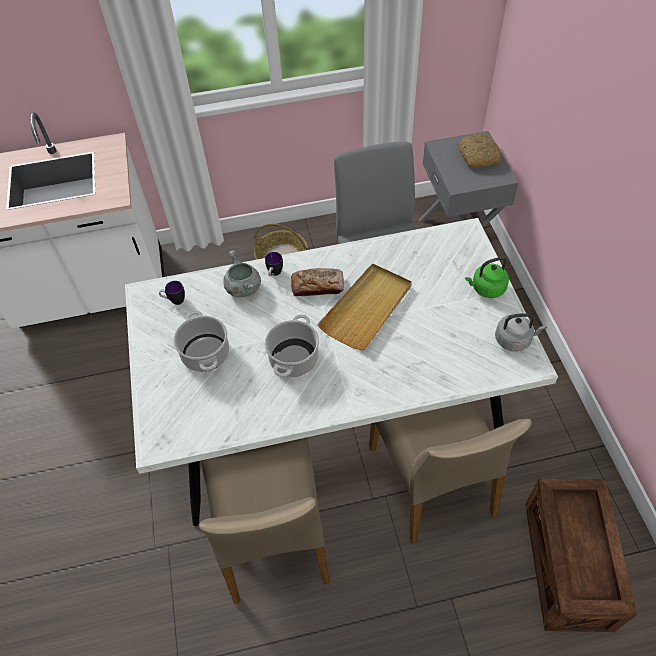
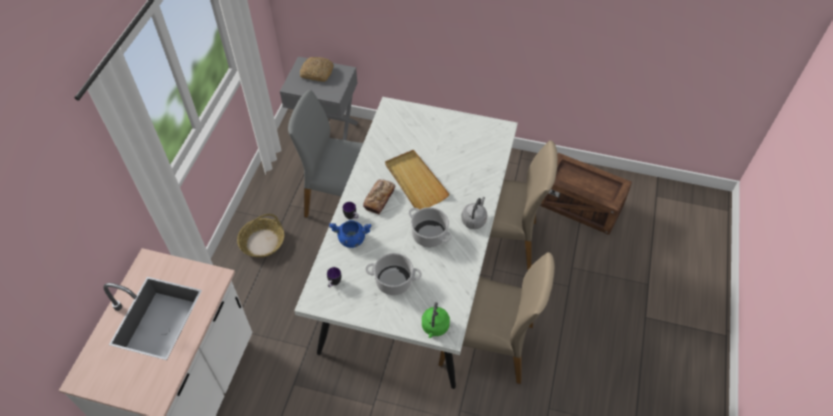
camera: 65 degrees left, 0 degrees up
grey cooking pot [223,250,261,298] -> blue cooking pot [329,220,371,248]
green kettle [465,257,509,298] -> green kettle moved to [422,302,450,338]
grey kettle [495,313,547,352] -> grey kettle moved to [461,197,487,229]

